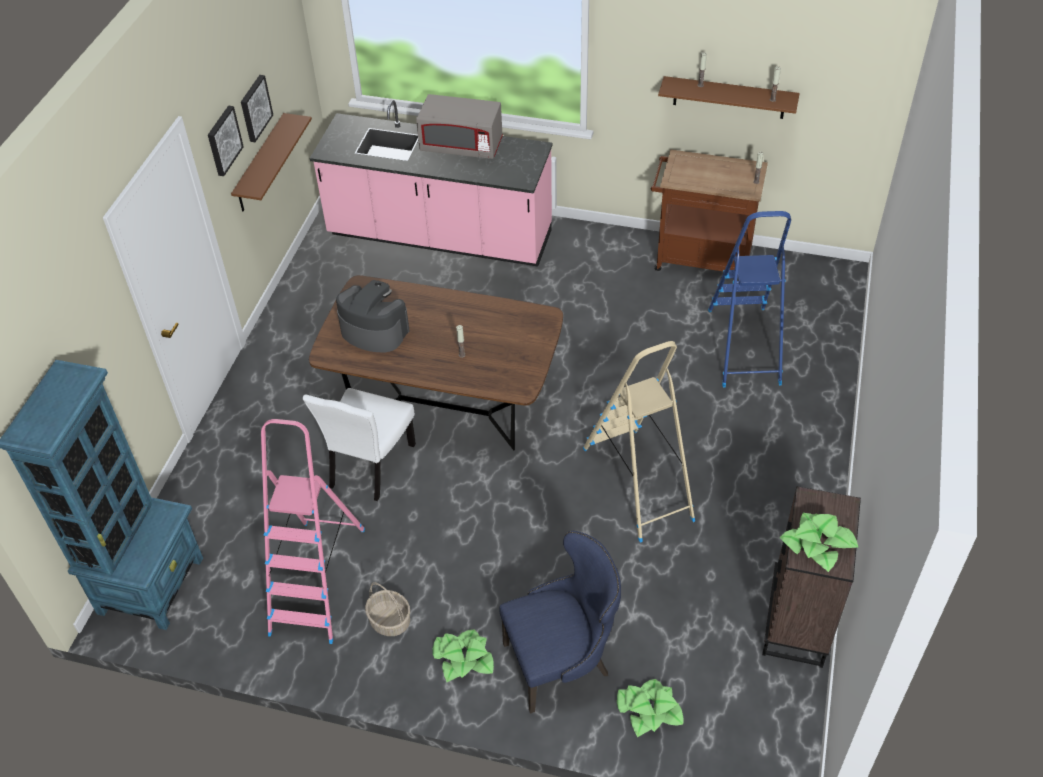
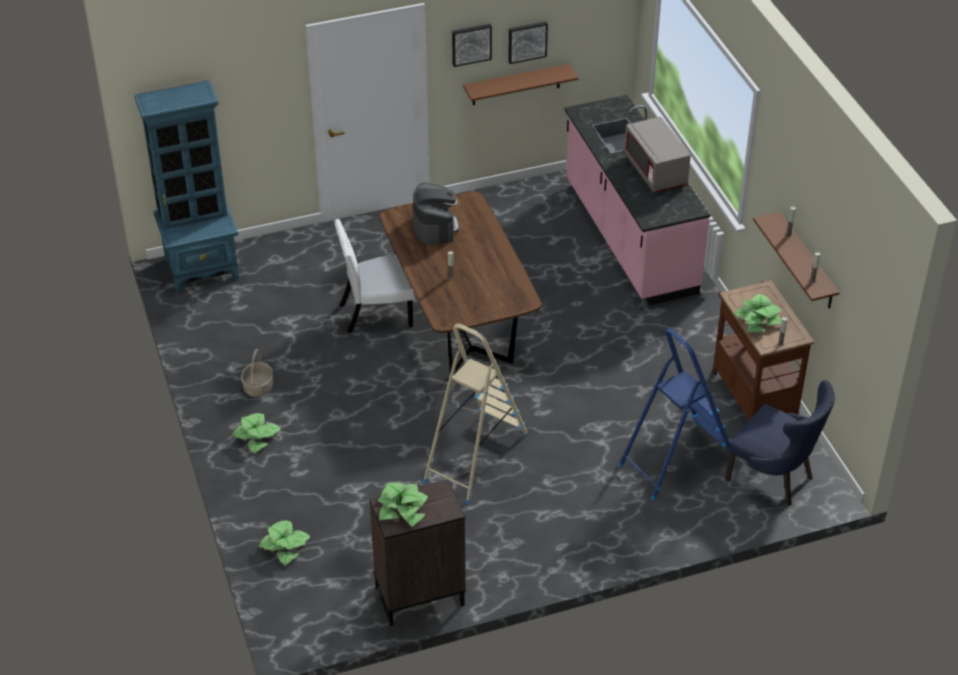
camera: 55 degrees right, 5 degrees down
pink step ladder [261,419,365,644] -> none
blue chair [499,531,621,714] -> blue chair moved to [725,380,835,506]
none -> potted plant [734,294,782,332]

